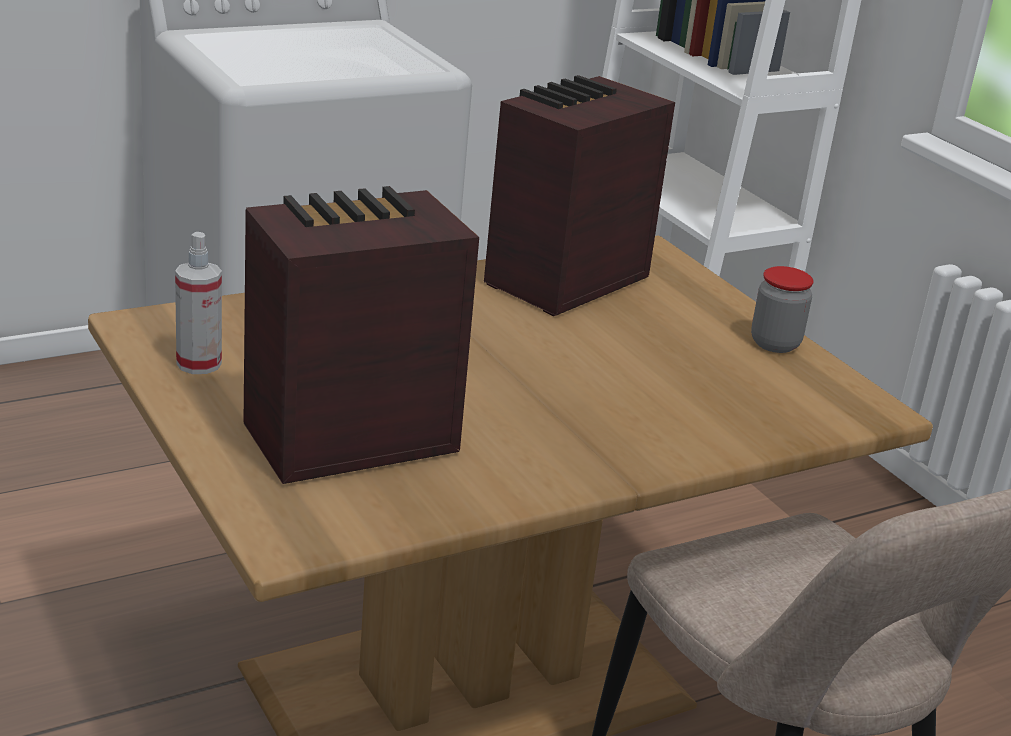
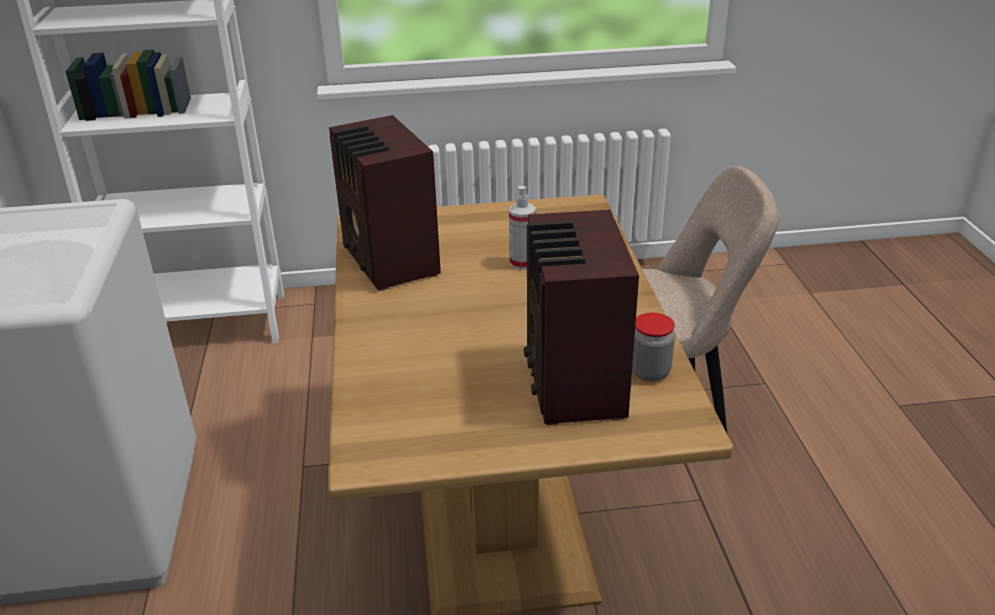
camera: 65 degrees left, 5 degrees up
spray bottle [175,232,222,374] -> spray bottle moved to [509,186,536,270]
jar [751,266,814,353] -> jar moved to [632,313,675,381]

